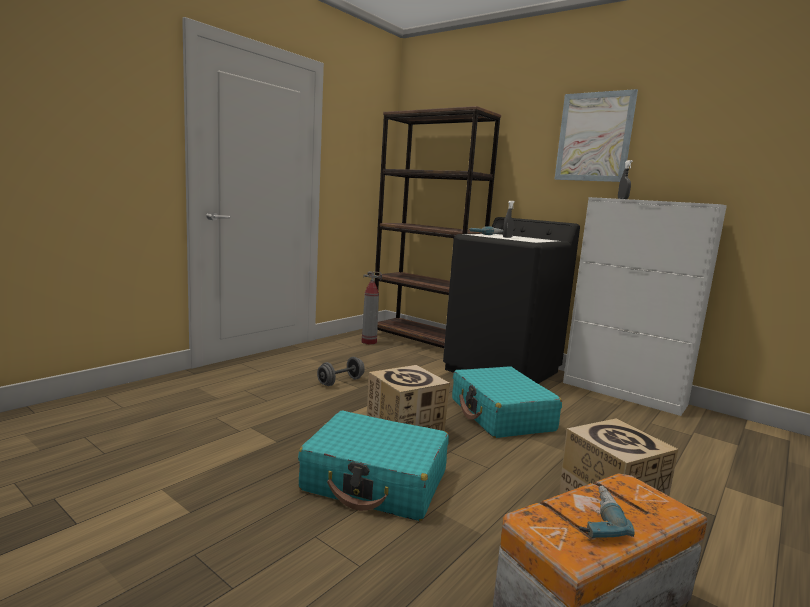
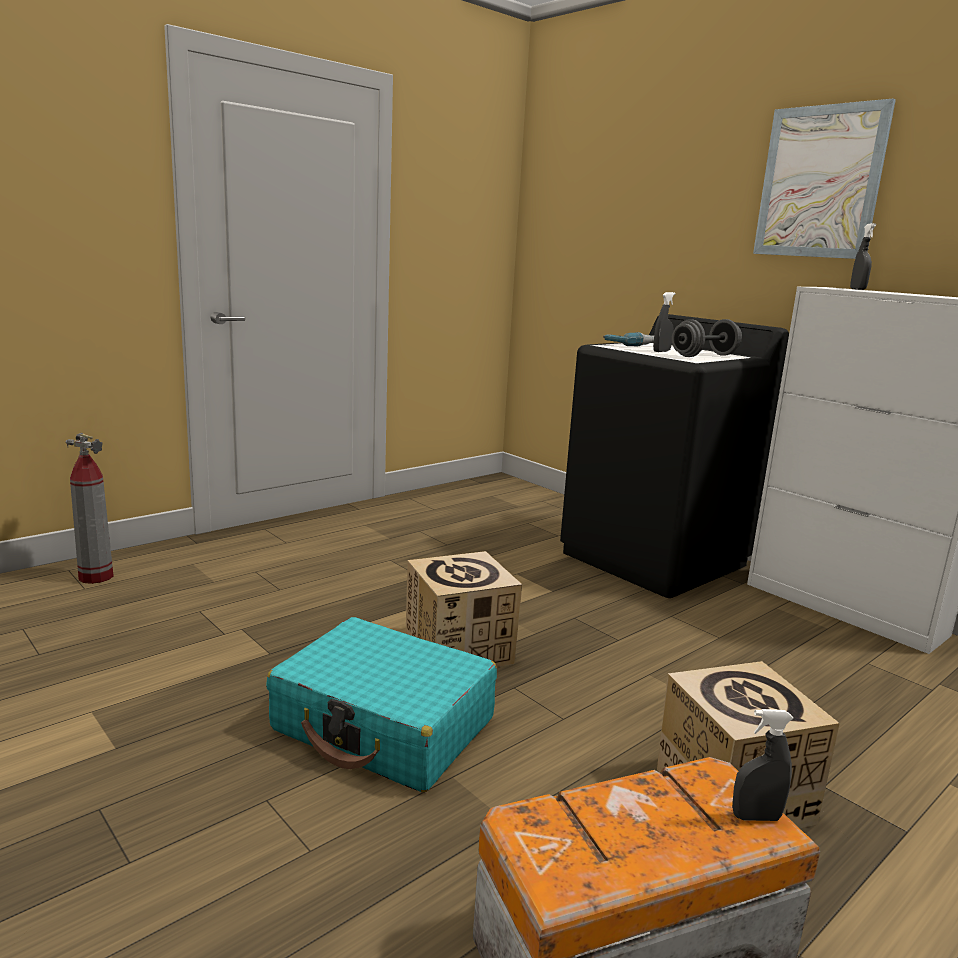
camera: 10 degrees right, 5 degrees up
grey dumbbell [317,357,365,386] -> grey dumbbell moved to [672,319,742,357]
fire extinguisher [362,271,382,344] -> fire extinguisher moved to [66,433,114,584]
brown bookcase [375,106,501,348] -> none
turquoise suitcase [452,366,562,438] -> none
power drill [579,486,635,538] -> none
none -> grey spray bottle [732,709,794,821]

